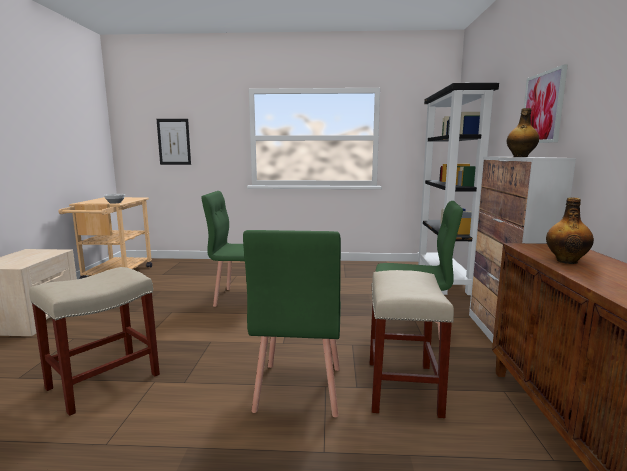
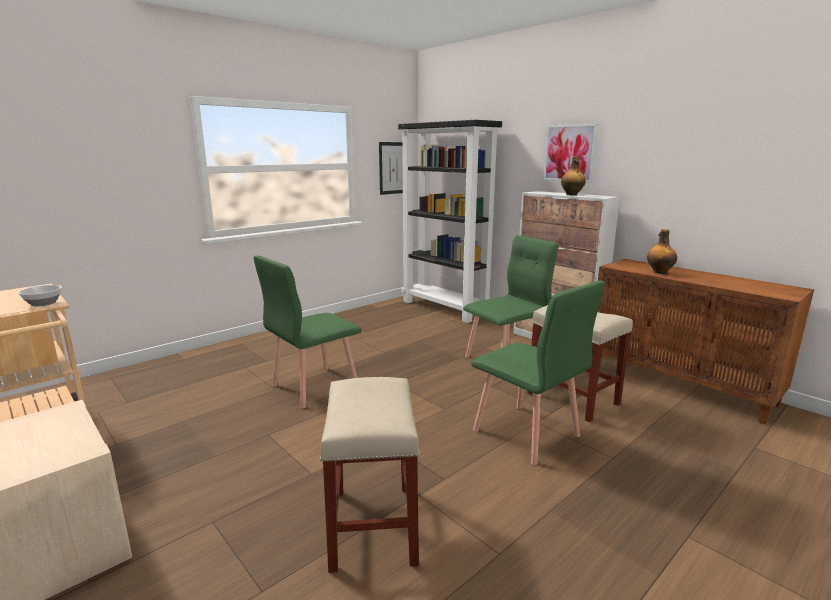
camera: 45 degrees left, 5 degrees up
picture [157,119,191,165] -> picture moved to [379,142,403,195]

